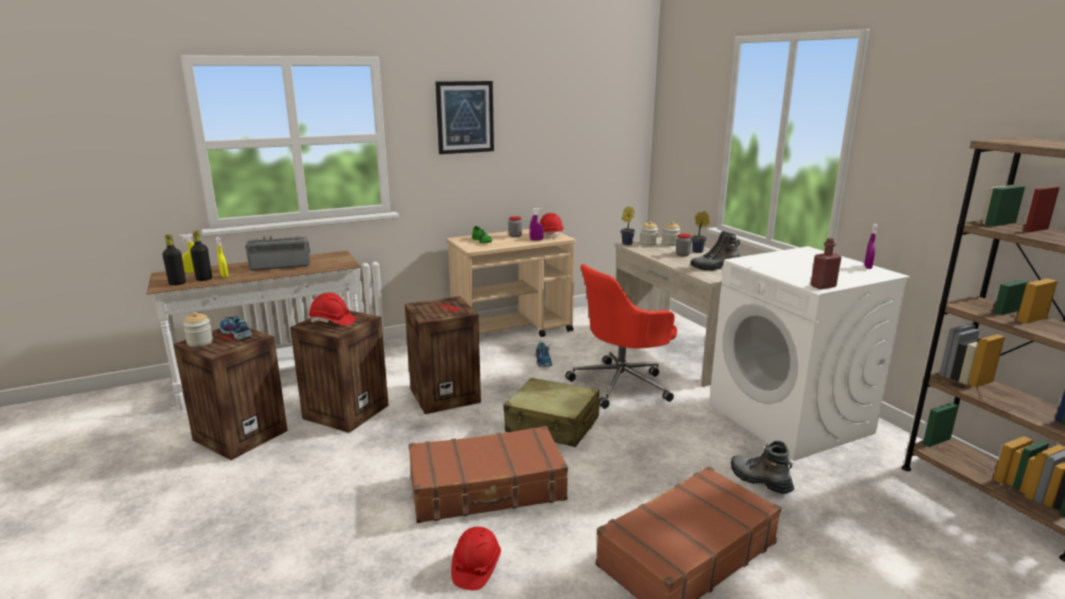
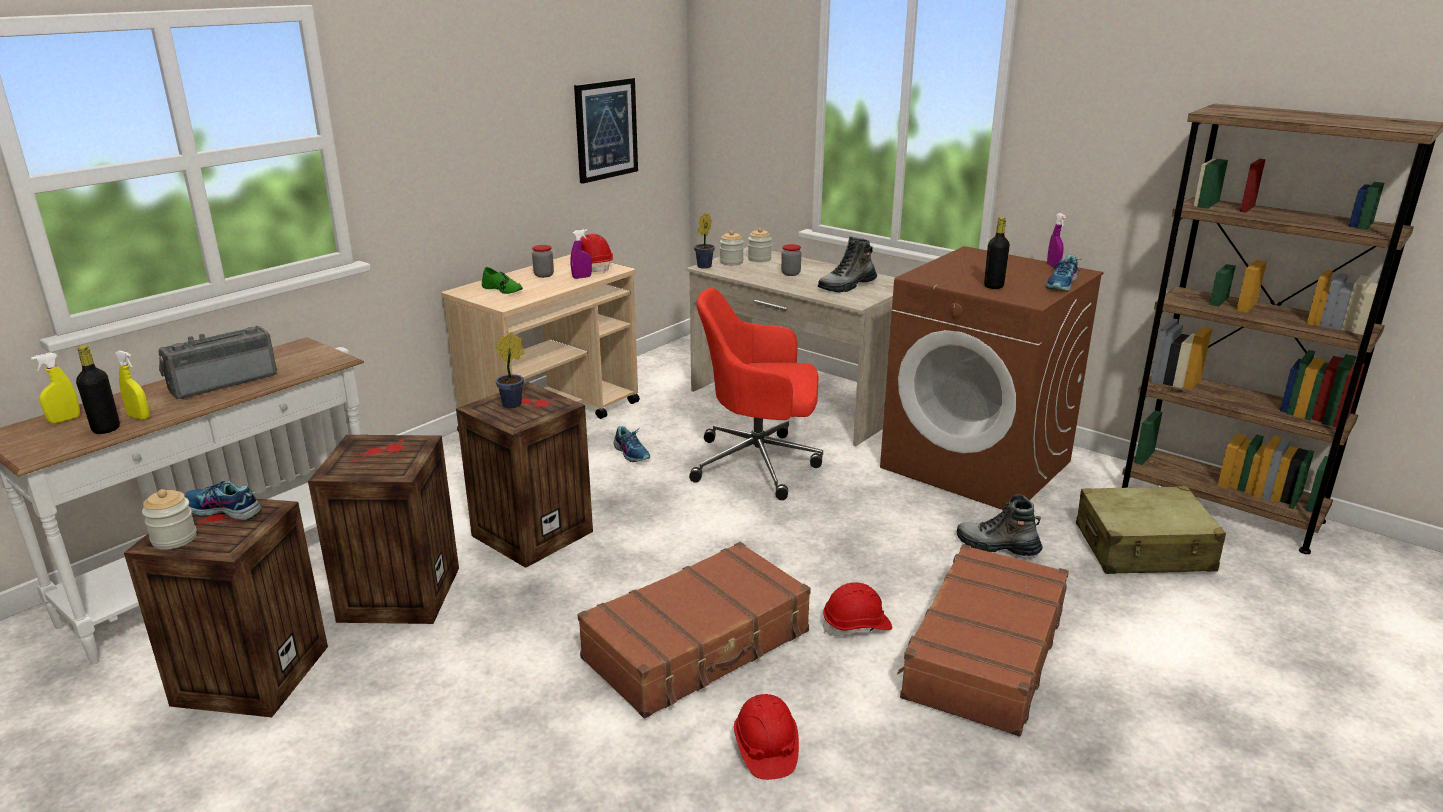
camera: 25 degrees left, 5 degrees up
black bottle [163,234,186,286] -> black bottle moved to [984,217,1010,289]
red hard hat [309,293,355,326] -> red hard hat moved to [823,582,892,636]
picture [435,81,494,154] -> picture moved to [574,78,638,184]
beige suitcase [503,378,599,447] -> beige suitcase moved to [1076,486,1226,574]
red office chair [565,264,677,409] -> red office chair turned 60 degrees clockwise [689,288,823,500]
potted plant [691,211,710,253] -> potted plant moved to [496,332,524,408]
white washing machine [709,246,910,461] -> brown washing machine [880,246,1104,510]
red bottle [811,238,841,289] -> none
none -> shoe [1045,255,1079,292]

